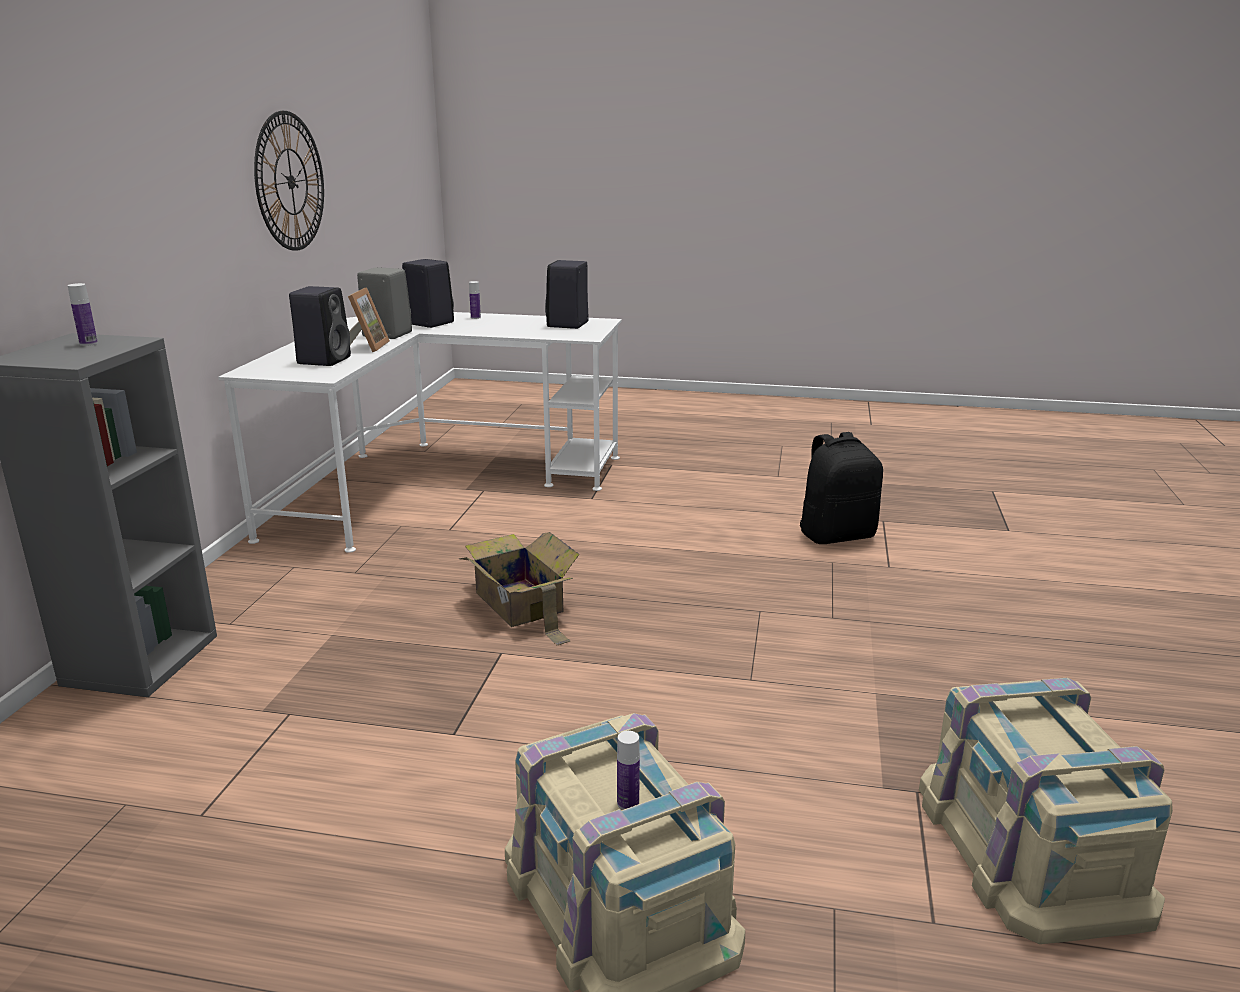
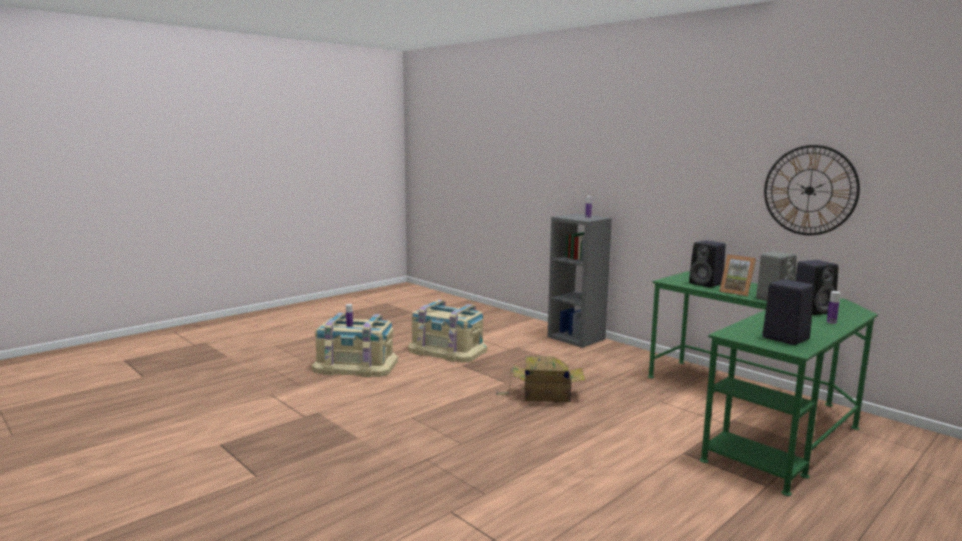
camera: 125 degrees right, 10 degrees down
white desk [218,312,622,553] -> green desk [648,271,878,496]
black backpack [799,432,883,544] -> none
beige storage box [919,678,1173,944] -> beige storage box moved to [408,300,487,363]

